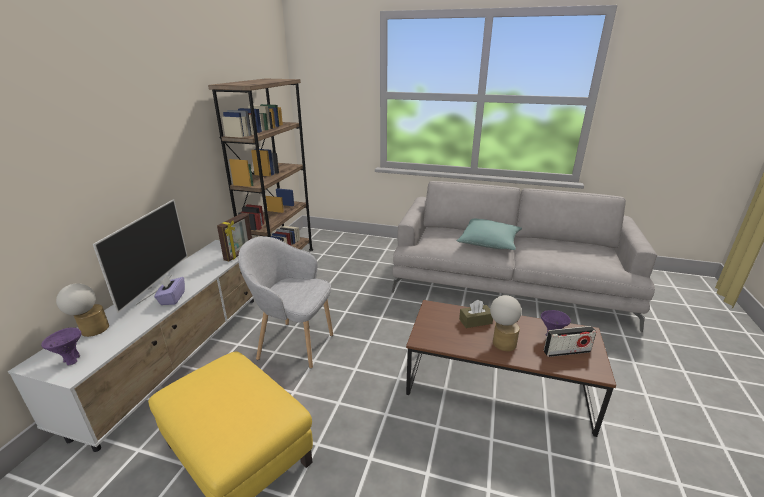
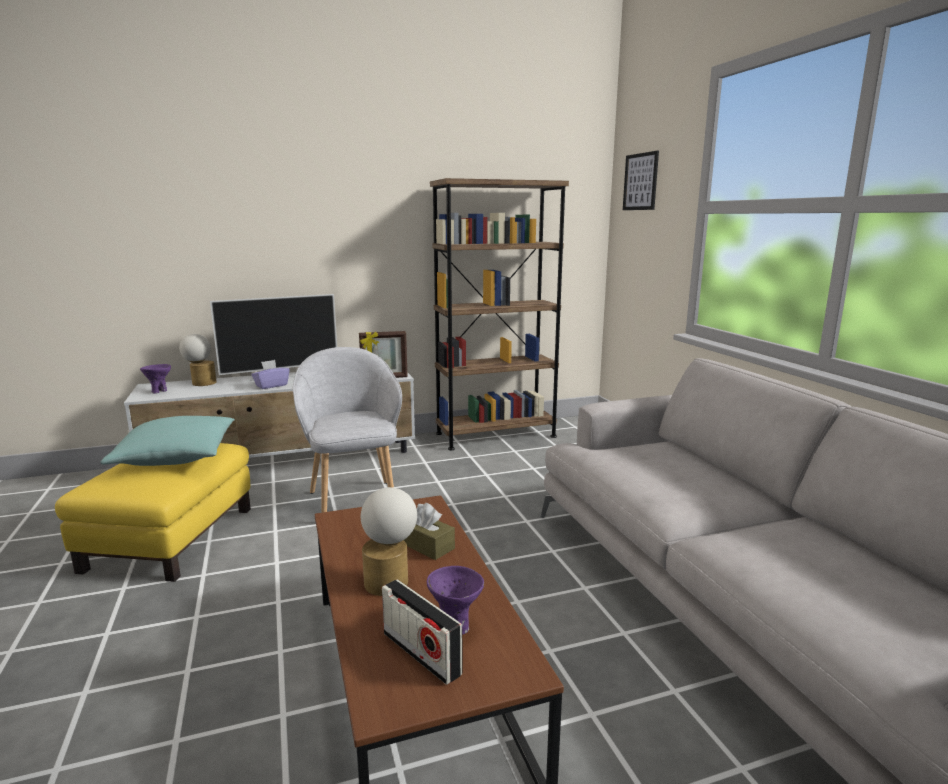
camera: 55 degrees right, 10 degrees down
turquoise pillow [457,219,522,250] -> turquoise pillow moved to [100,416,235,466]
none -> picture [623,151,659,210]

